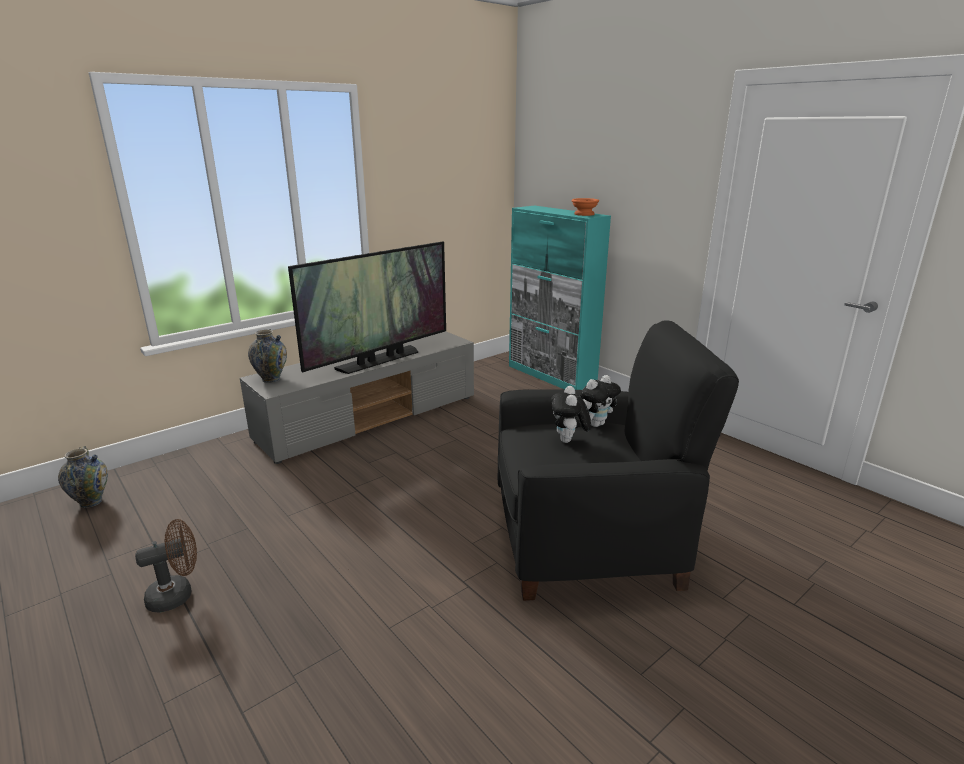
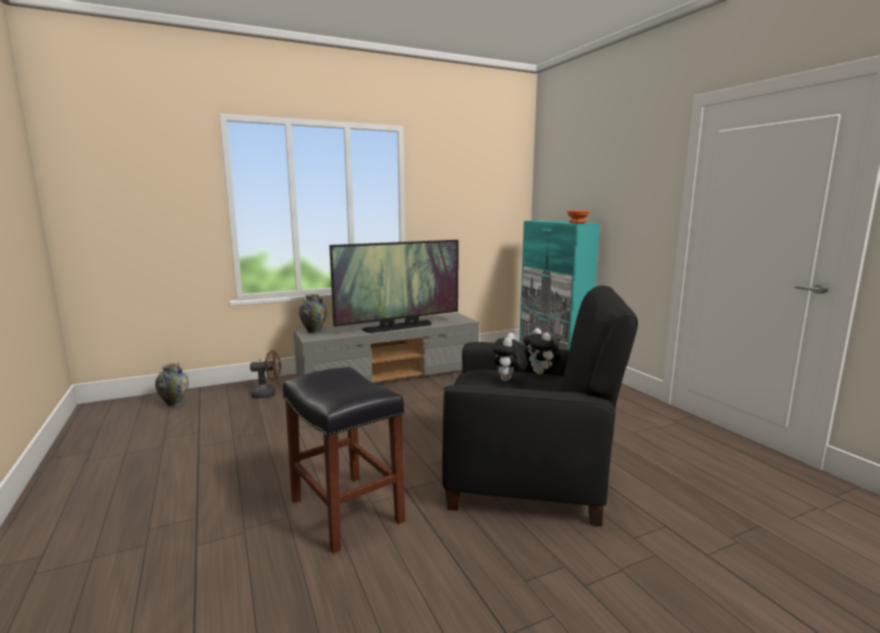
camera: 15 degrees right, 10 degrees down
brown fan [135,519,197,612] -> brown fan moved to [250,350,281,399]
plush toy [579,375,621,427] -> plush toy turned 90 degrees clockwise [523,328,561,375]
none -> black stool [283,367,405,554]

